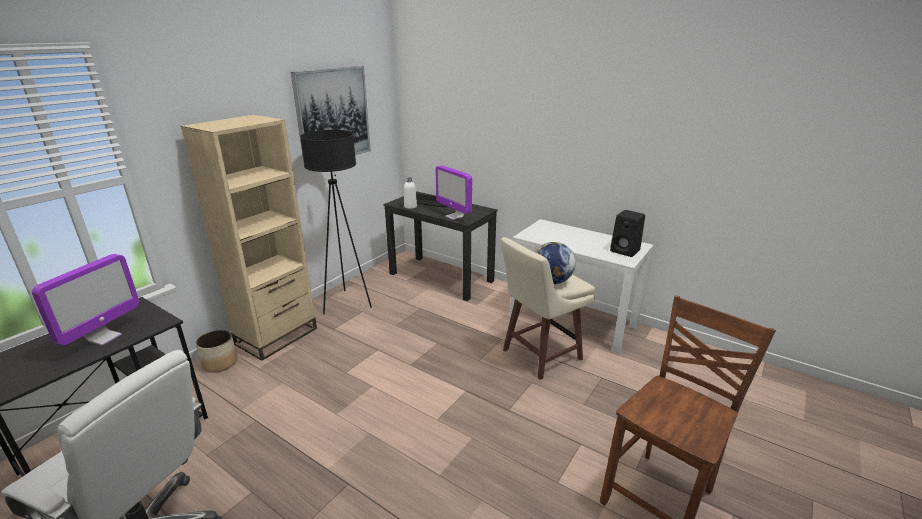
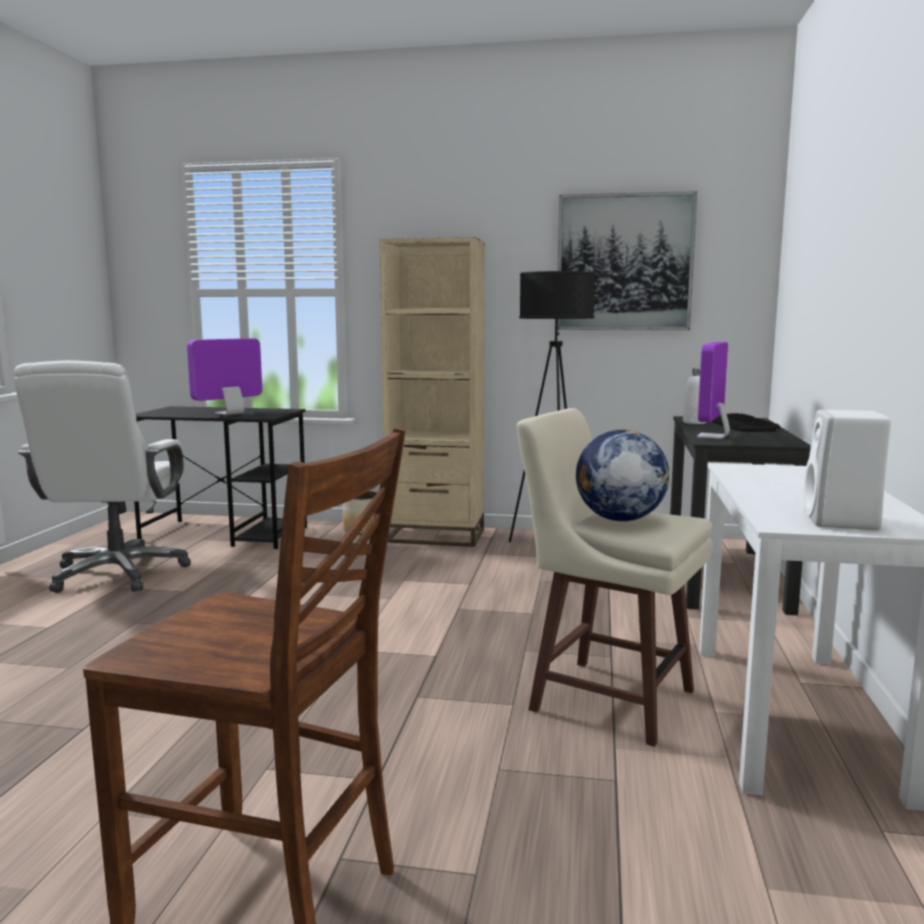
camera: 65 degrees right, 15 degrees down
monitor [32,254,139,346] -> monitor turned 135 degrees clockwise [187,338,262,415]
black speaker [610,210,645,257] -> white speaker [804,410,891,530]

